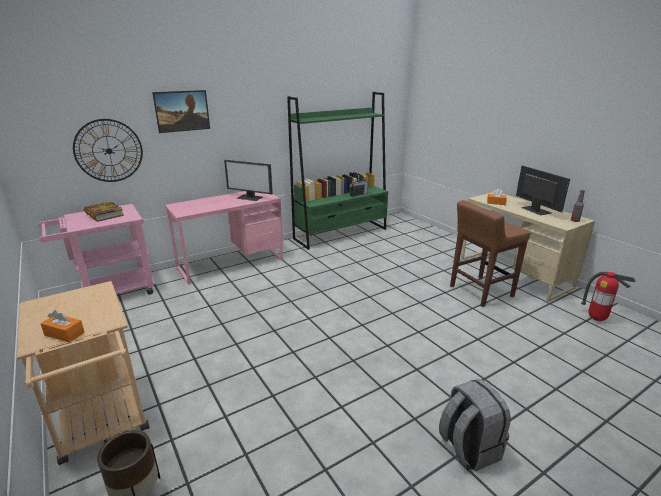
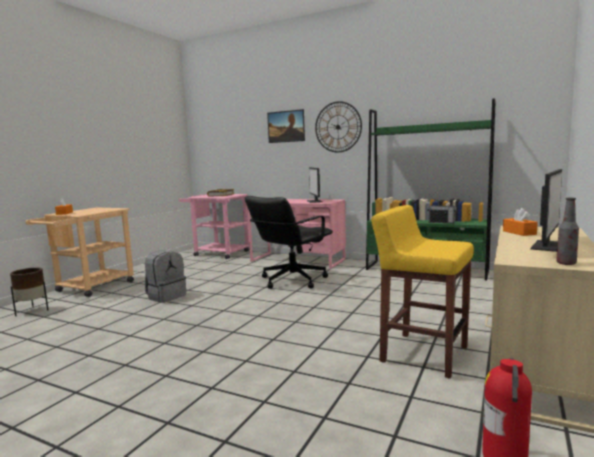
camera: 60 degrees right, 15 degrees down
wall clock [73,119,143,182] -> wall clock moved to [315,101,362,152]
grey backpack [439,379,511,472] -> grey backpack moved to [145,251,186,303]
brown stool [450,200,530,307] -> yellow stool [371,205,474,378]
none -> black office chair [245,196,333,289]

